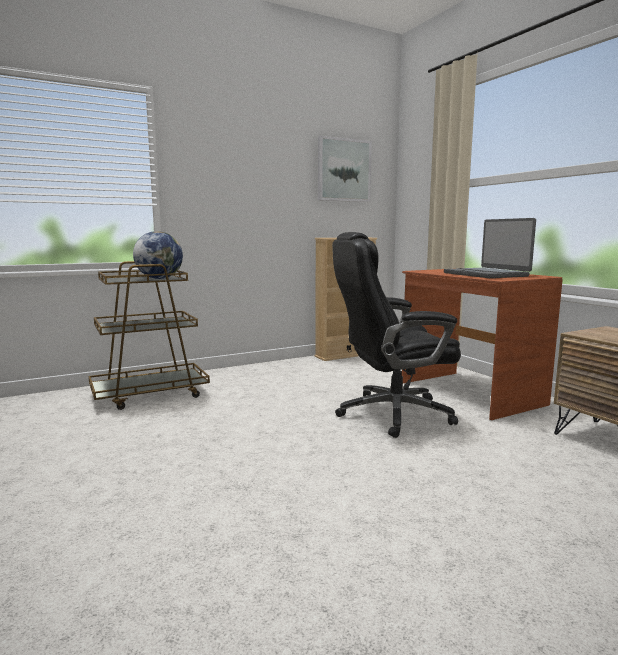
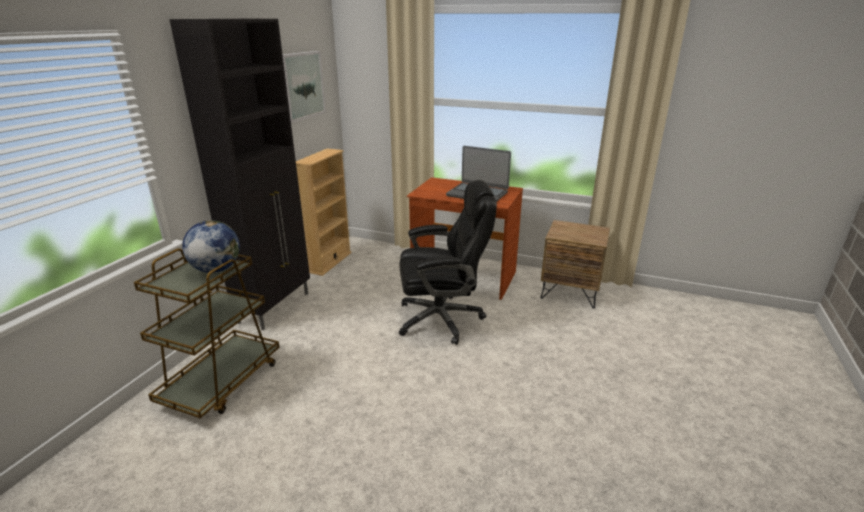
camera: 40 degrees left, 15 degrees up
black office chair [332,232,461,438] -> black office chair turned 135 degrees counterclockwise [399,180,497,345]
none -> black cabinet [169,19,310,330]

